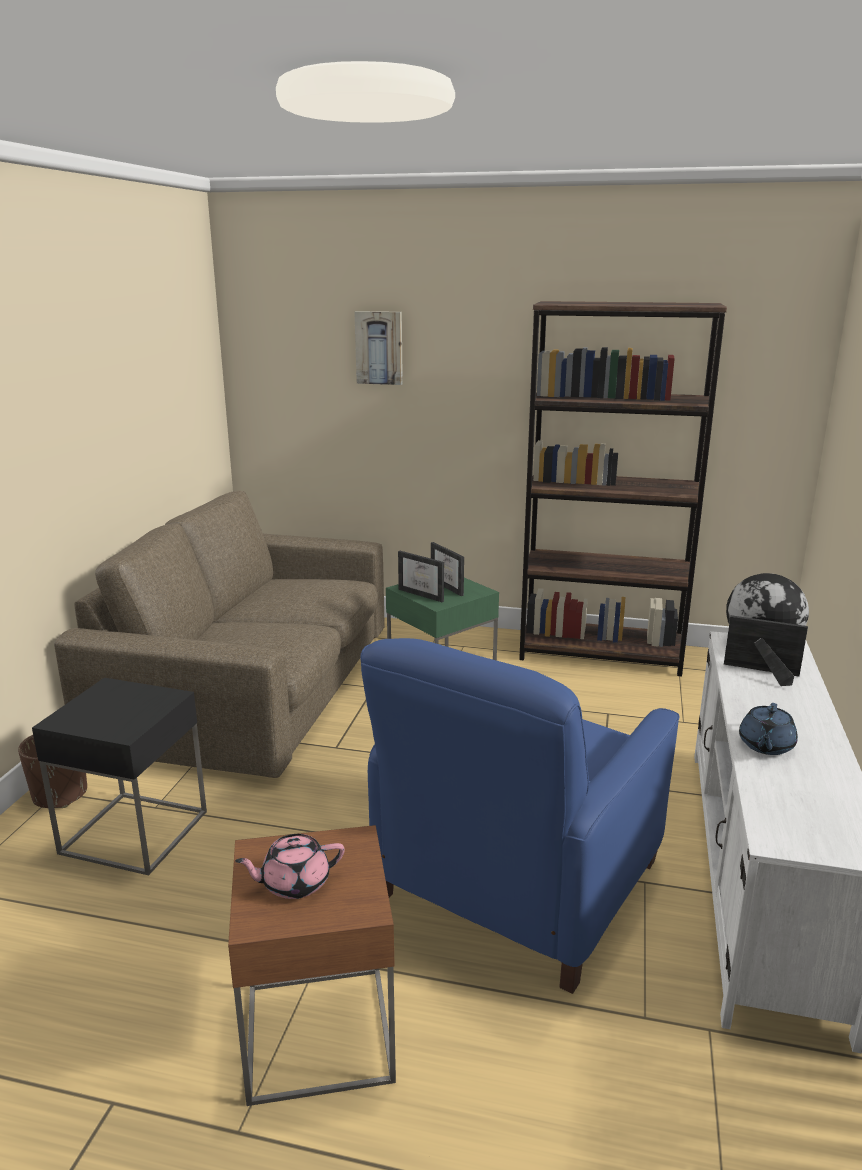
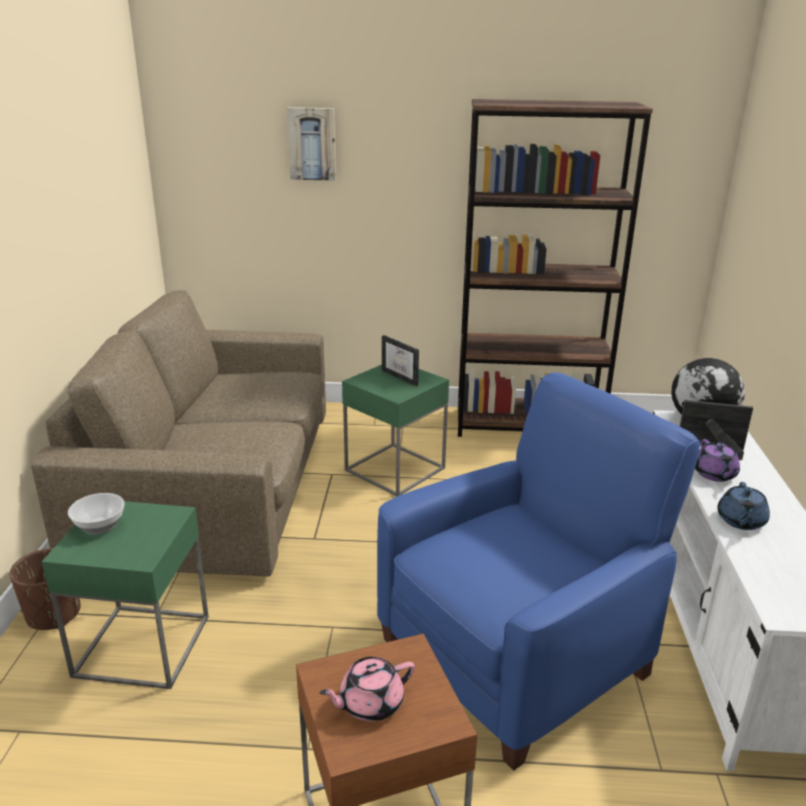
camera: 10 degrees left, 5 degrees up
black side table [32,678,207,876] -> green side table [42,501,209,689]
blue armchair [360,638,679,994] -> blue armchair turned 150 degrees counterclockwise [377,372,701,771]
picture frame [398,551,444,602] -> none
none -> bowl [68,493,125,534]
none -> purple teapot [695,439,740,482]

